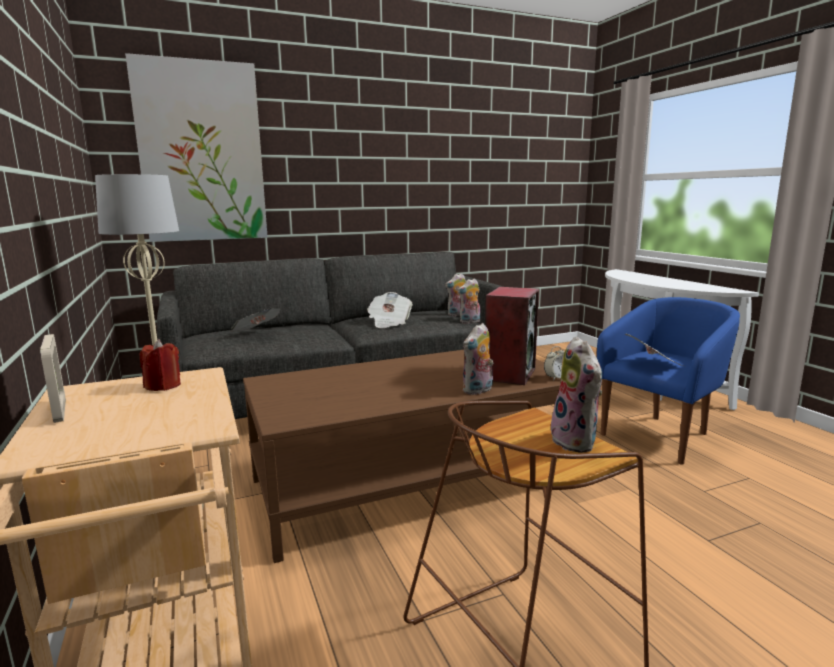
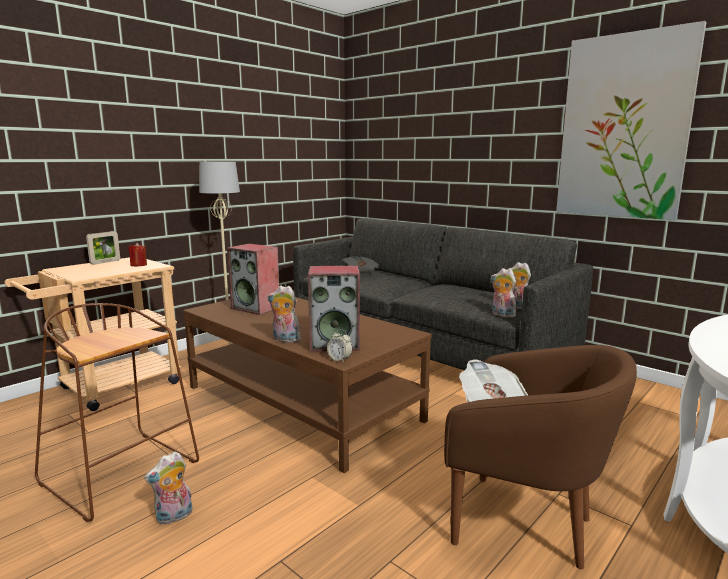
camera: 65 degrees right, 0 degrees up
picture [125,53,268,242] -> picture moved to [556,21,706,220]
newspaper [367,292,413,328] -> none
plush toy [551,336,602,453] -> plush toy moved to [144,451,193,525]
blue armchair [597,297,740,465] -> brown armchair [444,345,637,569]
none -> speaker [227,244,279,315]

